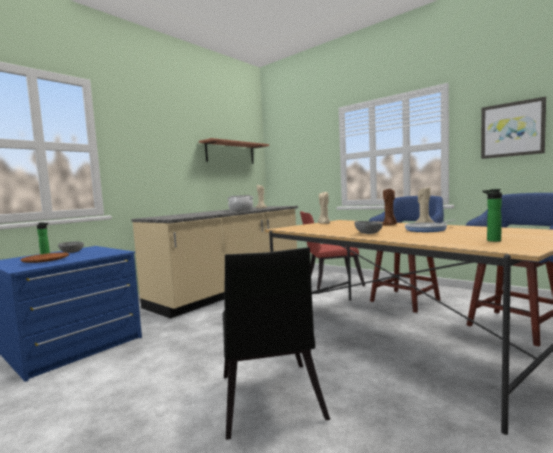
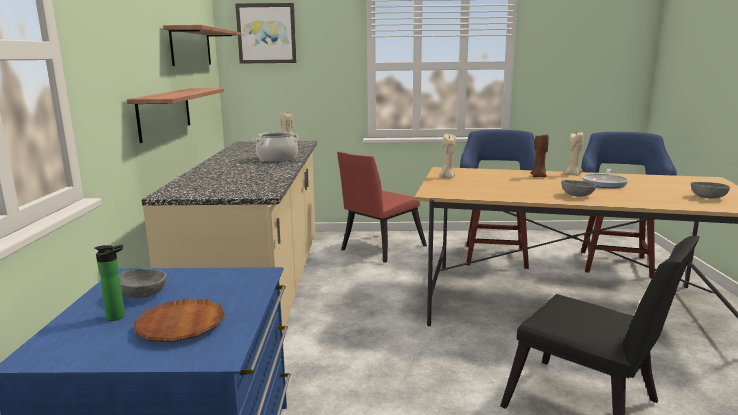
camera: 40 degrees left, 10 degrees up
picture [481,97,546,159] -> picture moved to [235,3,297,64]
bottle [483,189,502,242] -> grey bowl [691,182,730,198]
none -> shelf [127,88,224,143]

